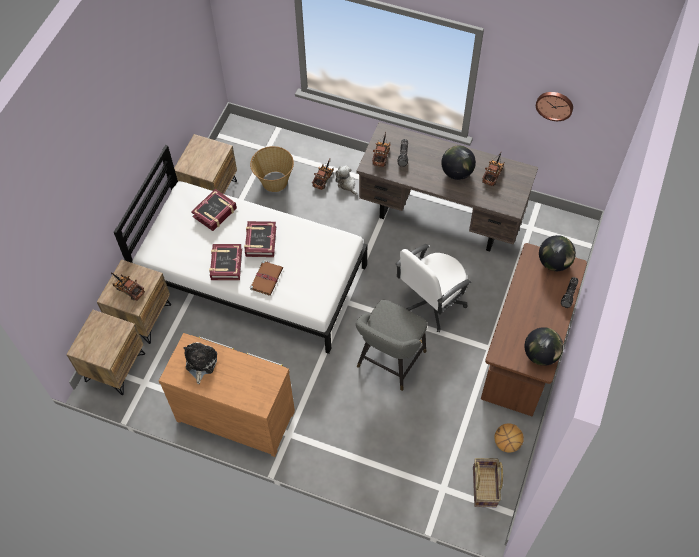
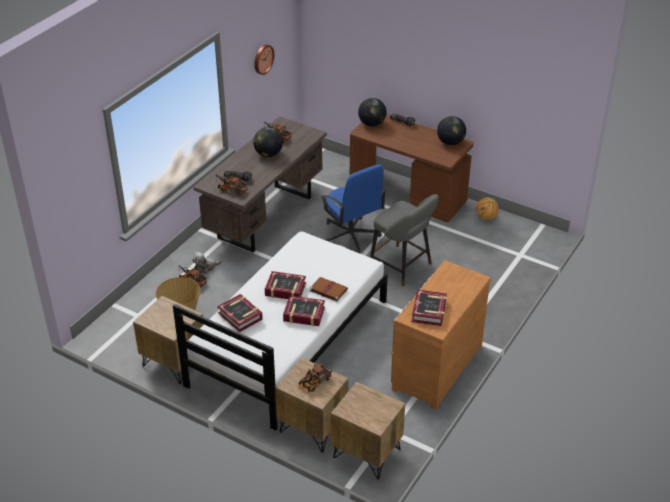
camera: 80 degrees left, 20 degrees down
plush toy [184,342,217,384] -> book [412,289,447,326]
white office chair [396,244,471,332] -> blue office chair [320,164,387,253]
basket [473,458,503,507] -> none

